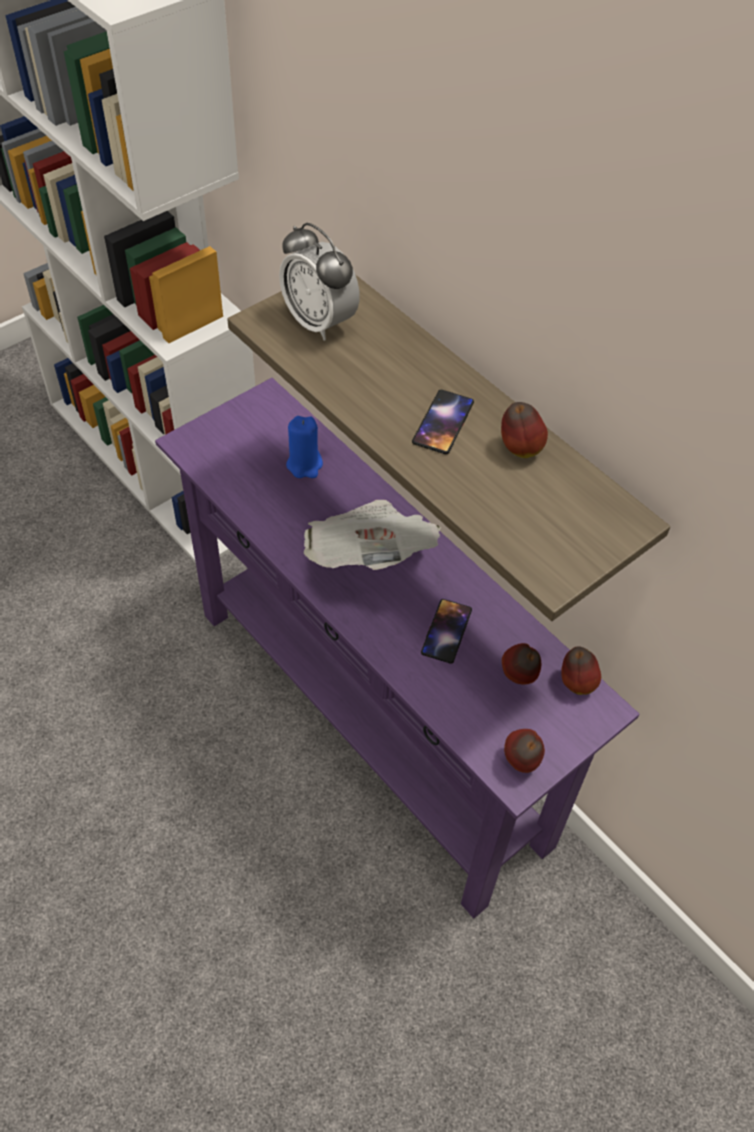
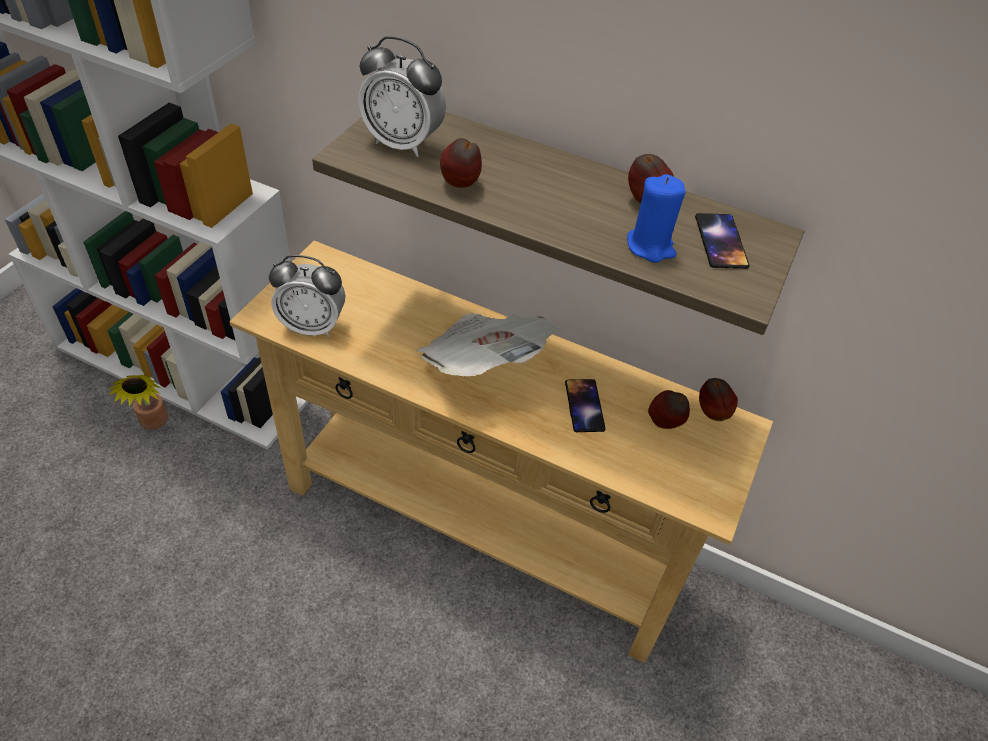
camera: 25 degrees left, 5 degrees down
purple console table [155,378,640,918] -> beige console table [229,241,773,663]
blue candle [286,416,323,478] -> blue candle moved to [627,174,686,263]
phone [412,390,474,454] -> phone moved to [695,213,750,269]
apple [504,729,545,773] -> apple moved to [440,138,482,188]
none -> potted plant [108,375,168,430]
none -> alarm clock [269,255,345,337]

